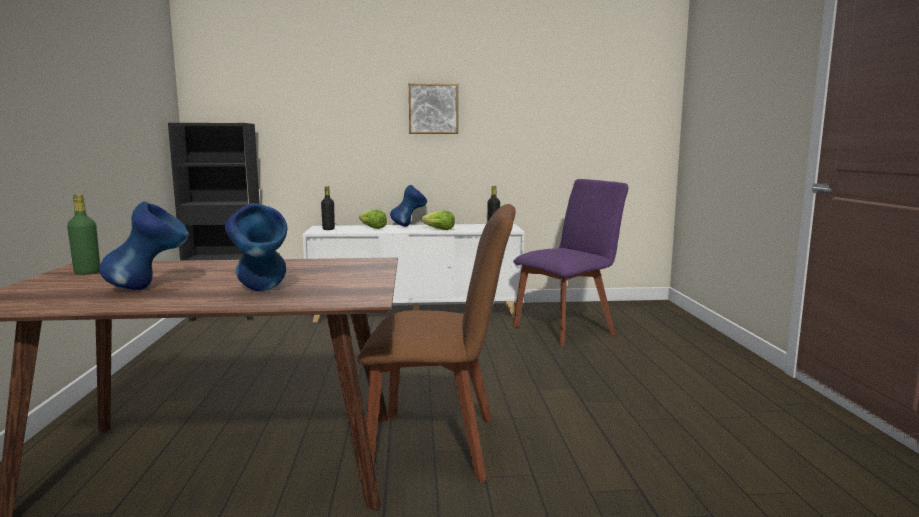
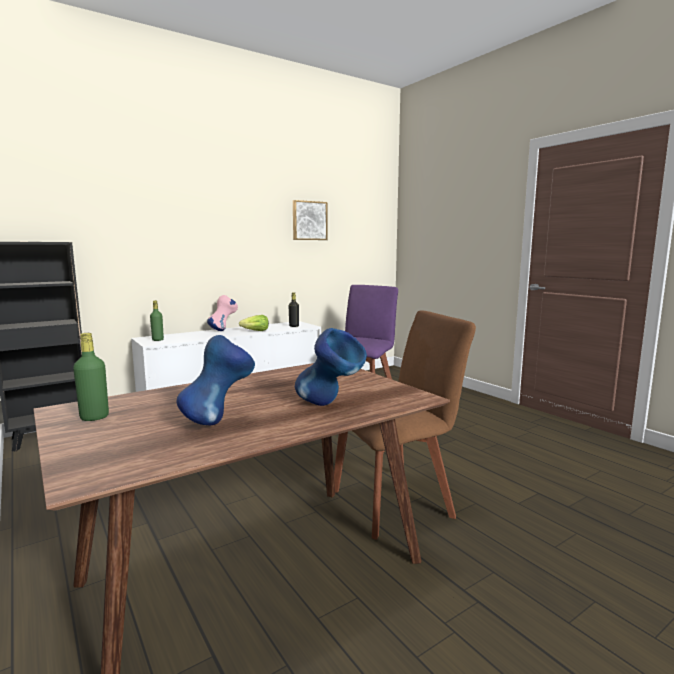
camera: 30 degrees left, 0 degrees up
black bottle [321,186,335,230] -> green bottle [150,300,164,341]
lettuce [359,209,387,229] -> none
blue vase [390,185,427,227] -> pink vase [207,295,238,331]
picture [409,83,458,134] -> picture moved to [293,200,328,240]

